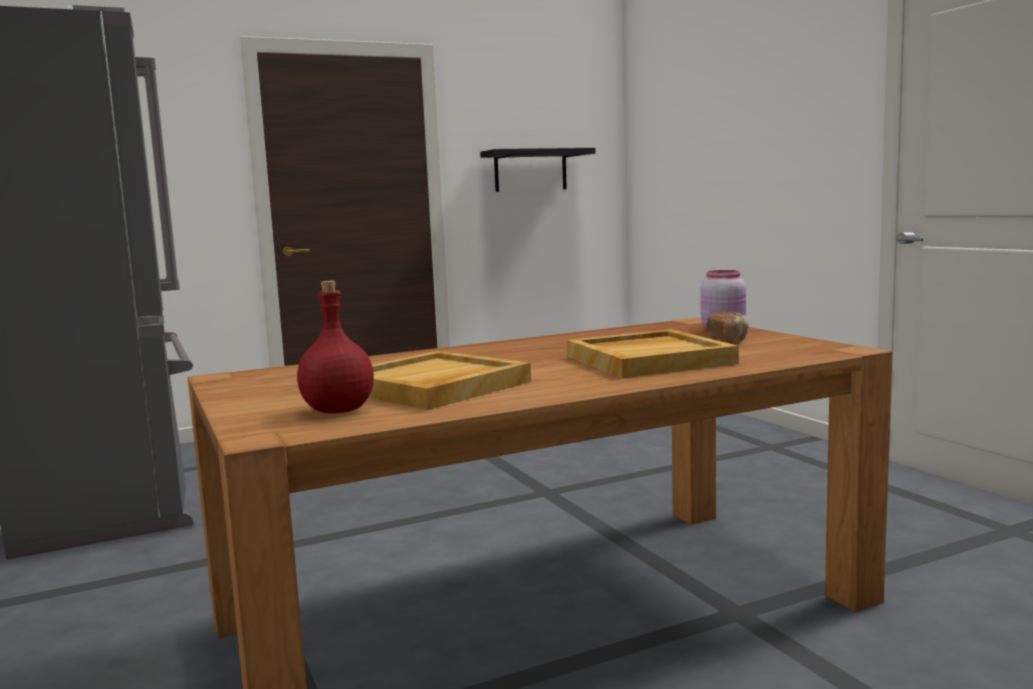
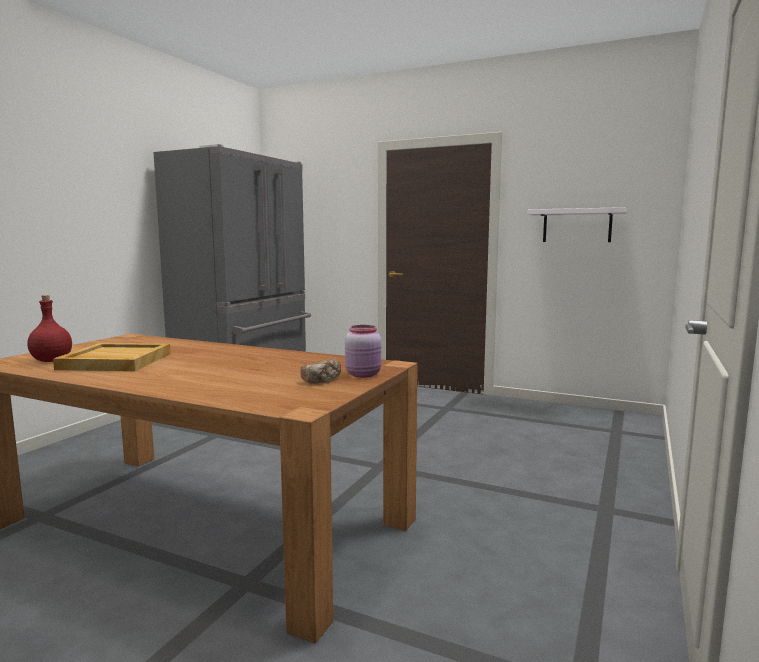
camera: 50 degrees right, 0 degrees up
black shelf [480,148,596,192] -> white shelf [527,207,626,242]
beige tray [567,329,739,378] -> none

